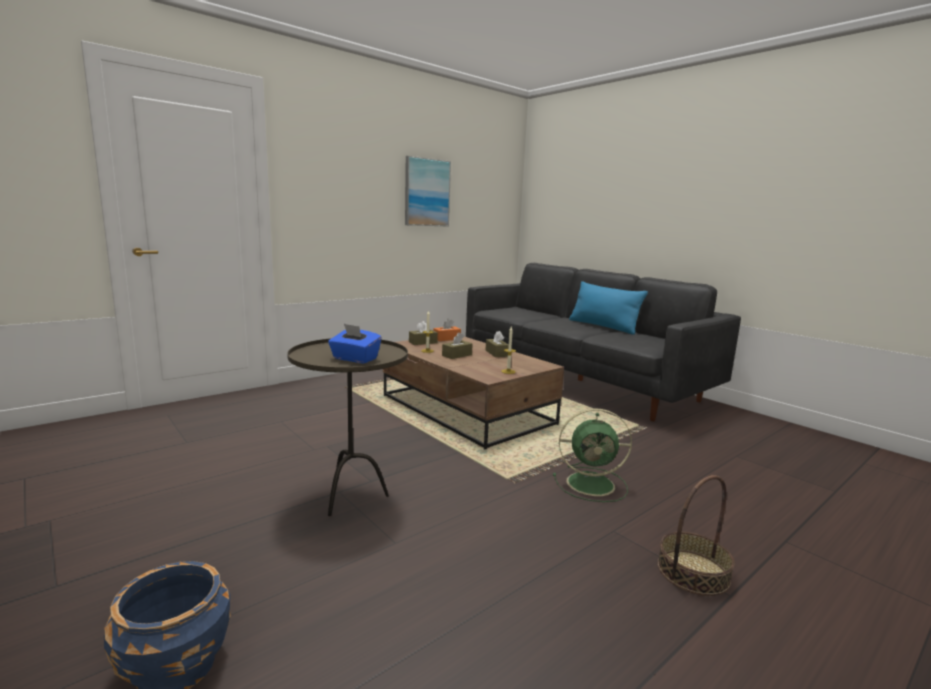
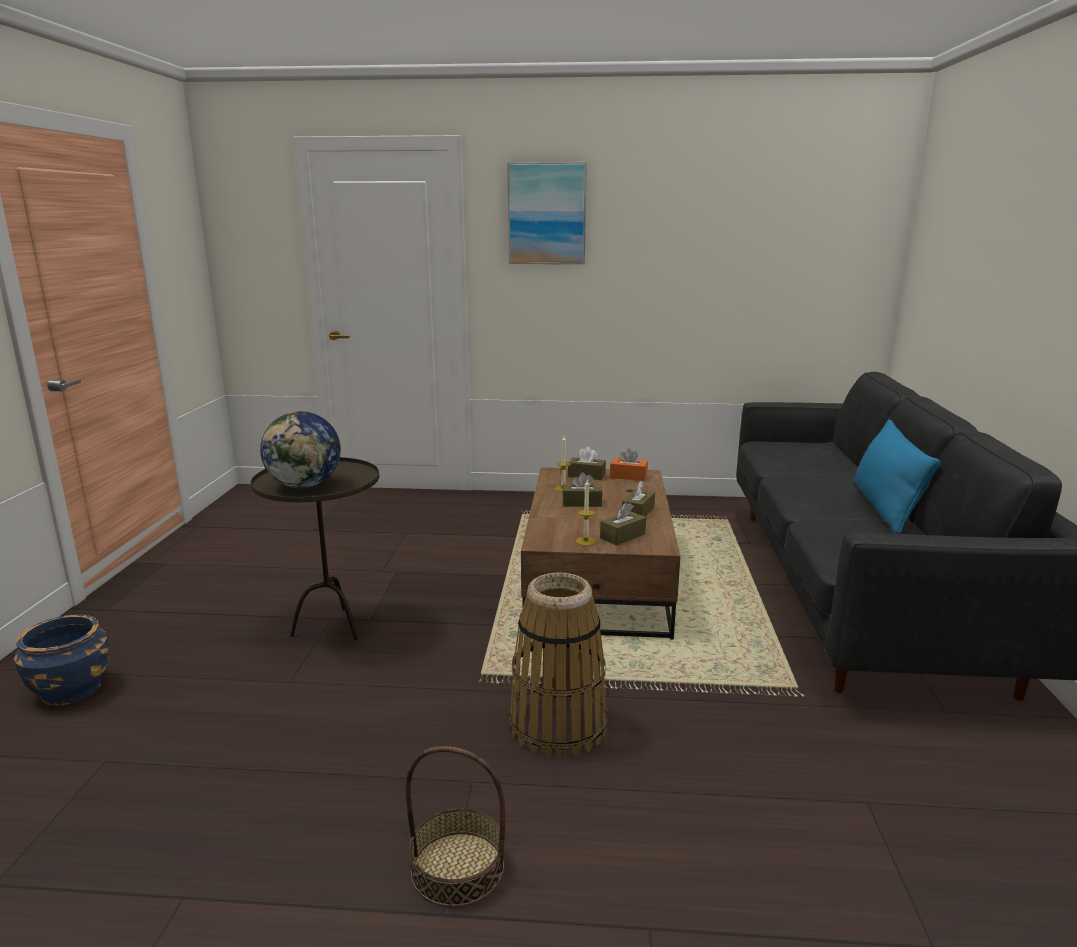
camera: 45 degrees right, 5 degrees up
blue tissue box [328,324,382,363] -> globe [260,411,341,488]
picture [405,156,451,227] -> picture moved to [507,162,587,264]
green fan [553,408,632,502] -> basket [509,572,608,758]
none -> brown tissue box [600,502,646,545]

